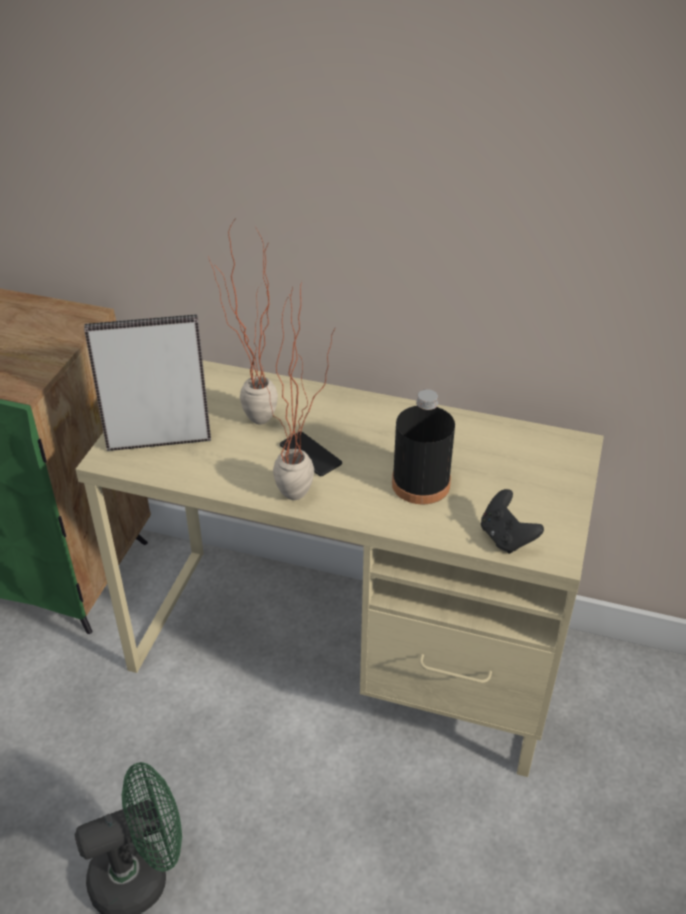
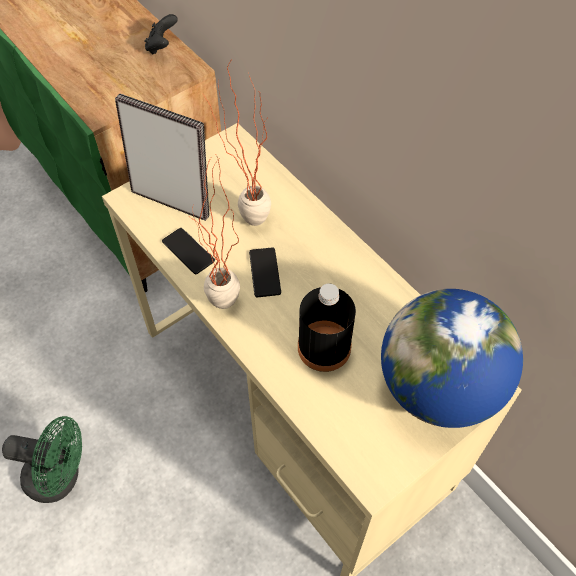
camera: 35 degrees right, 15 degrees up
black game controller [481,489,544,554] -> black game controller moved to [144,14,178,55]
none -> phone [162,228,215,274]
none -> globe [381,289,523,428]

